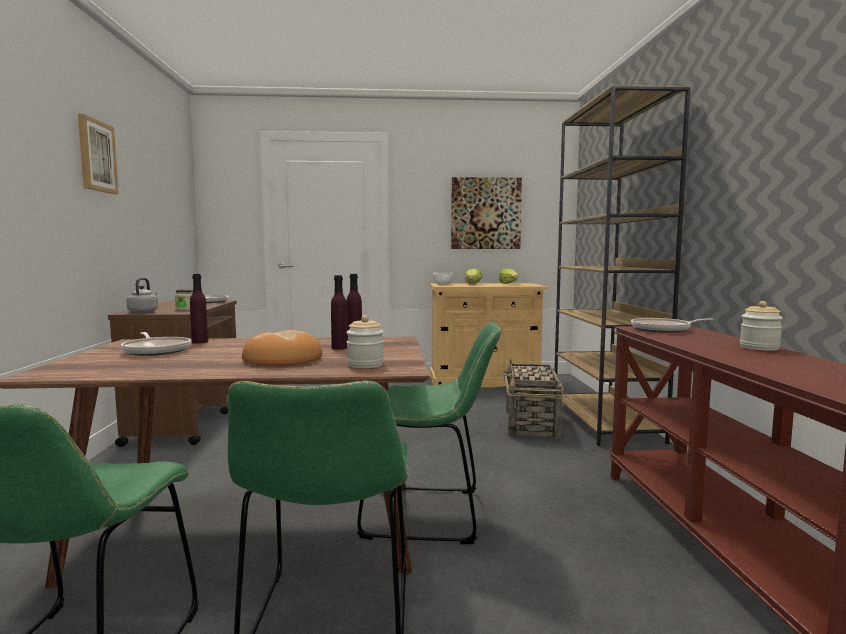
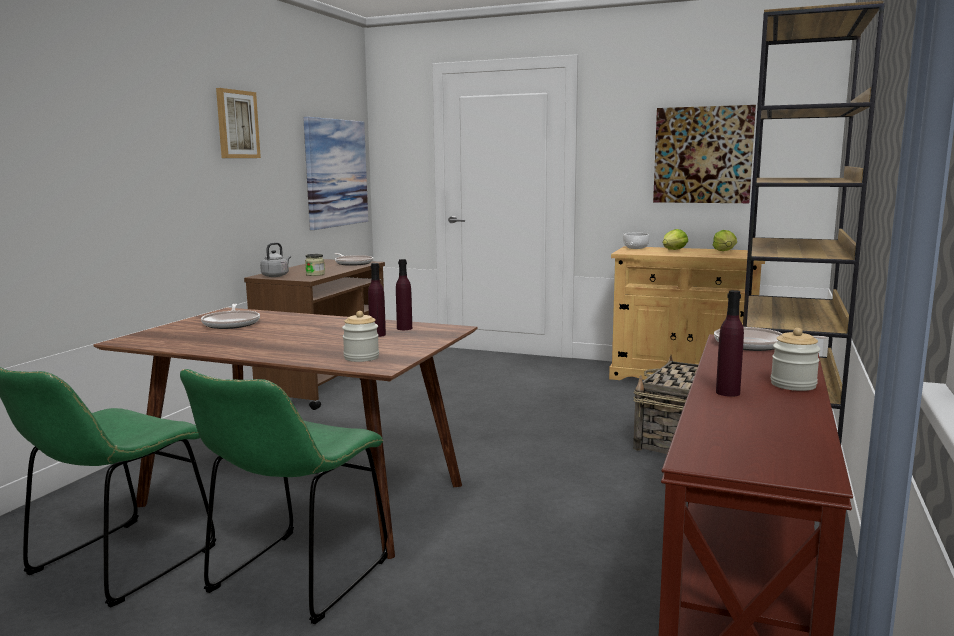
camera: 25 degrees right, 5 degrees up
purple bottle [190,274,208,344] -> purple bottle moved to [716,290,744,397]
bread [242,330,322,366] -> none
green chair [357,322,501,544] -> none
none -> picture [303,117,368,230]

